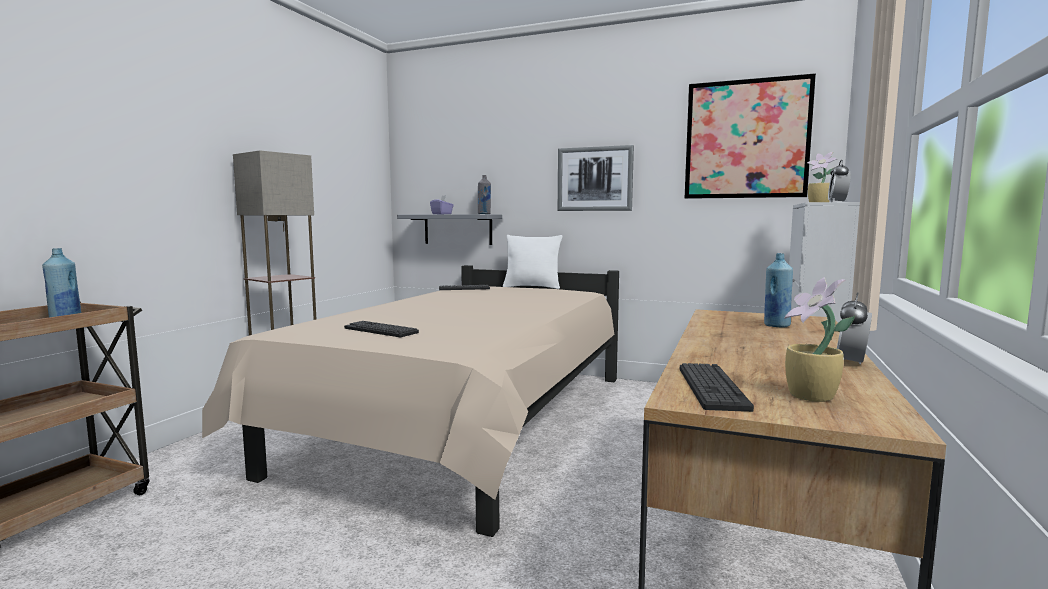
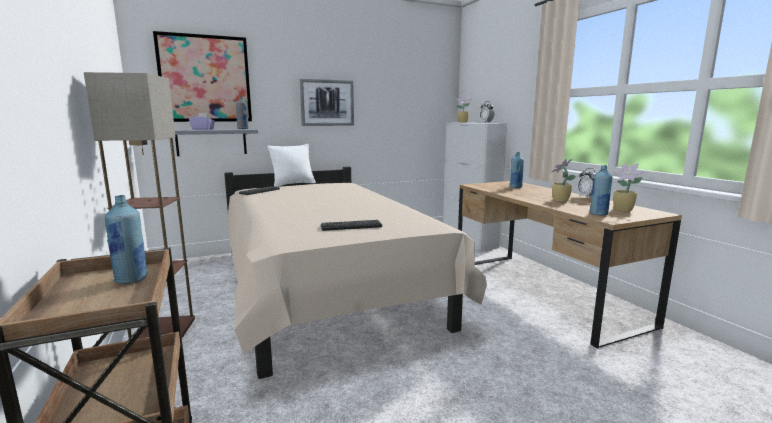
camera: 45 degrees left, 5 degrees up
keyboard [680,363,754,412] -> blue bottle [590,165,613,216]
picture [685,73,816,199] -> picture moved to [153,31,252,122]
none -> potted plant [551,159,576,202]

